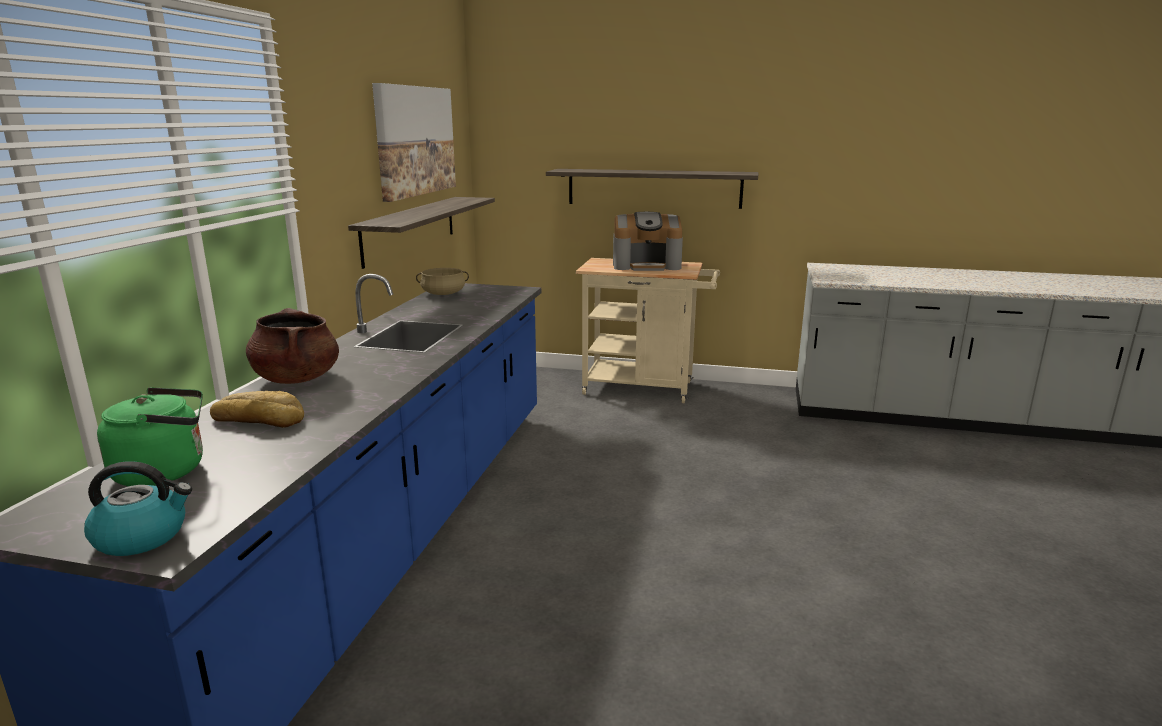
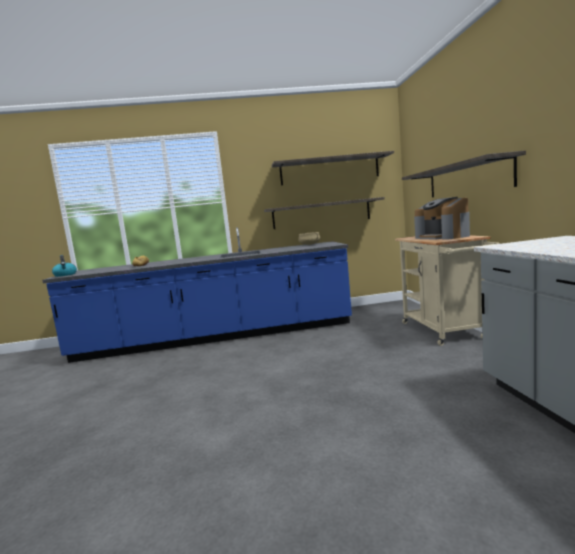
camera: 70 degrees right, 10 degrees down
green kettle [97,387,203,486] -> none
brown cooking pot [246,308,339,384] -> none
picture [372,83,456,202] -> shelf [272,151,394,185]

